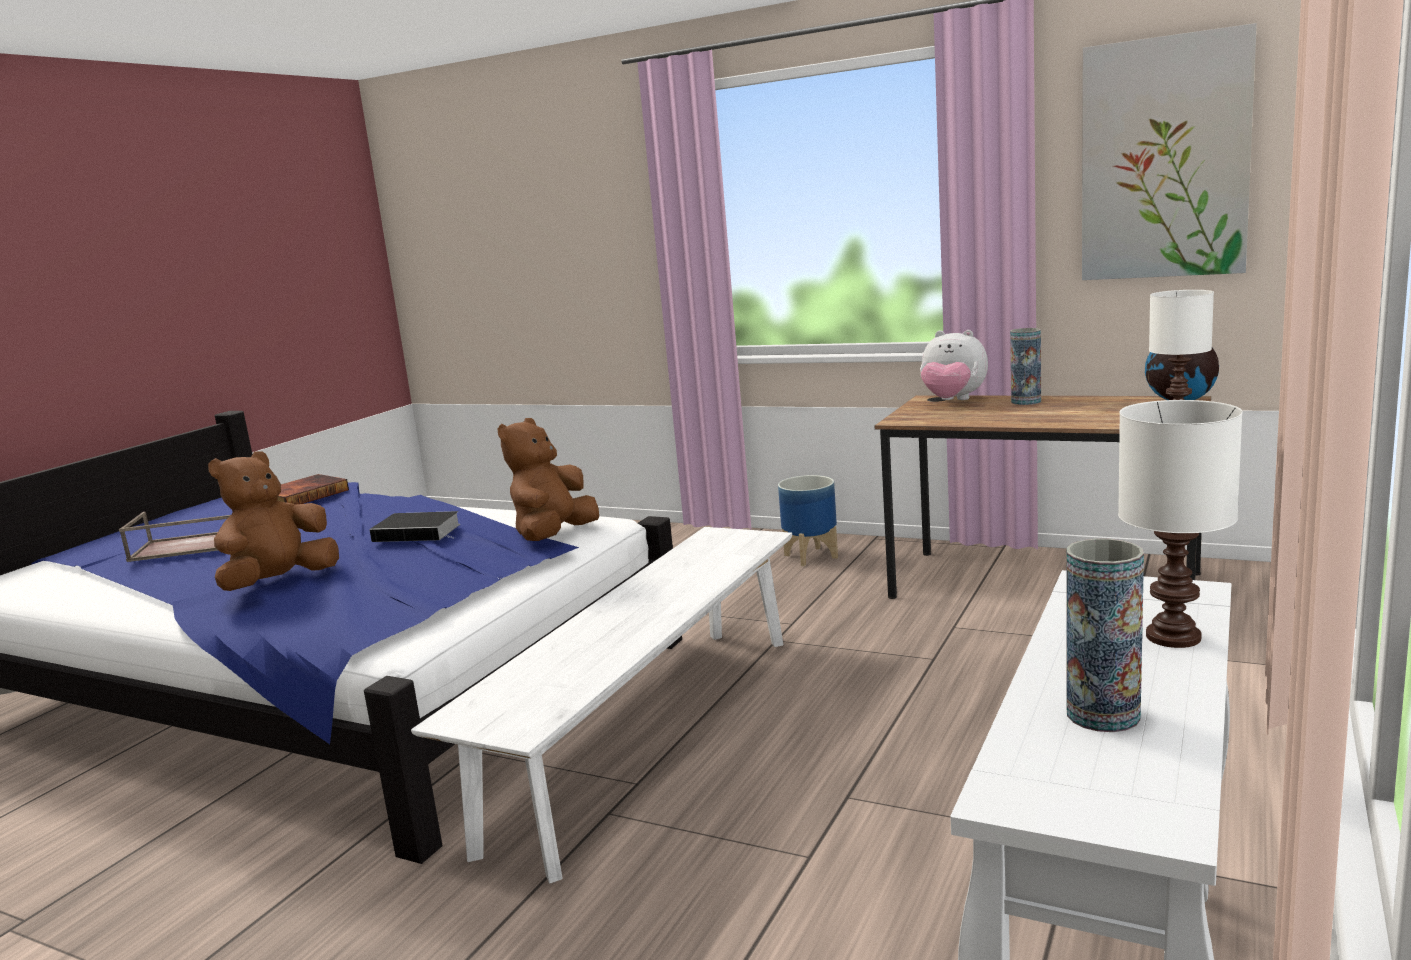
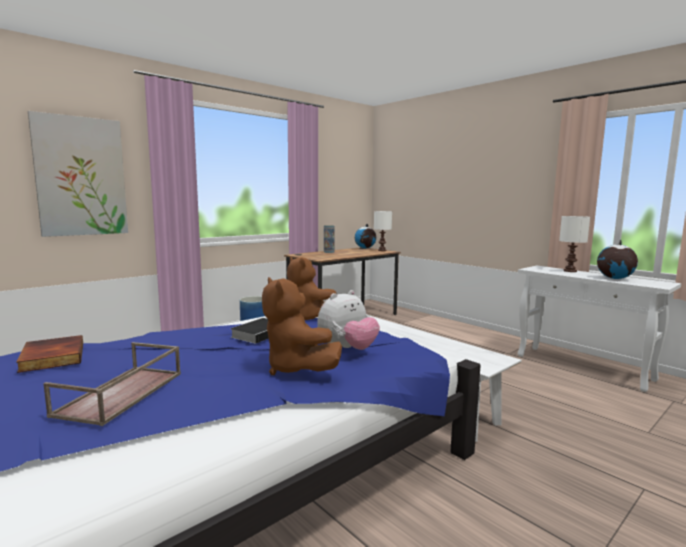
camera: 70 degrees left, 5 degrees down
plush toy [920,330,988,400] -> plush toy moved to [317,290,380,350]
vase [1067,539,1144,732] -> globe [597,240,638,279]
picture [1082,23,1257,280] -> picture moved to [28,111,128,237]

